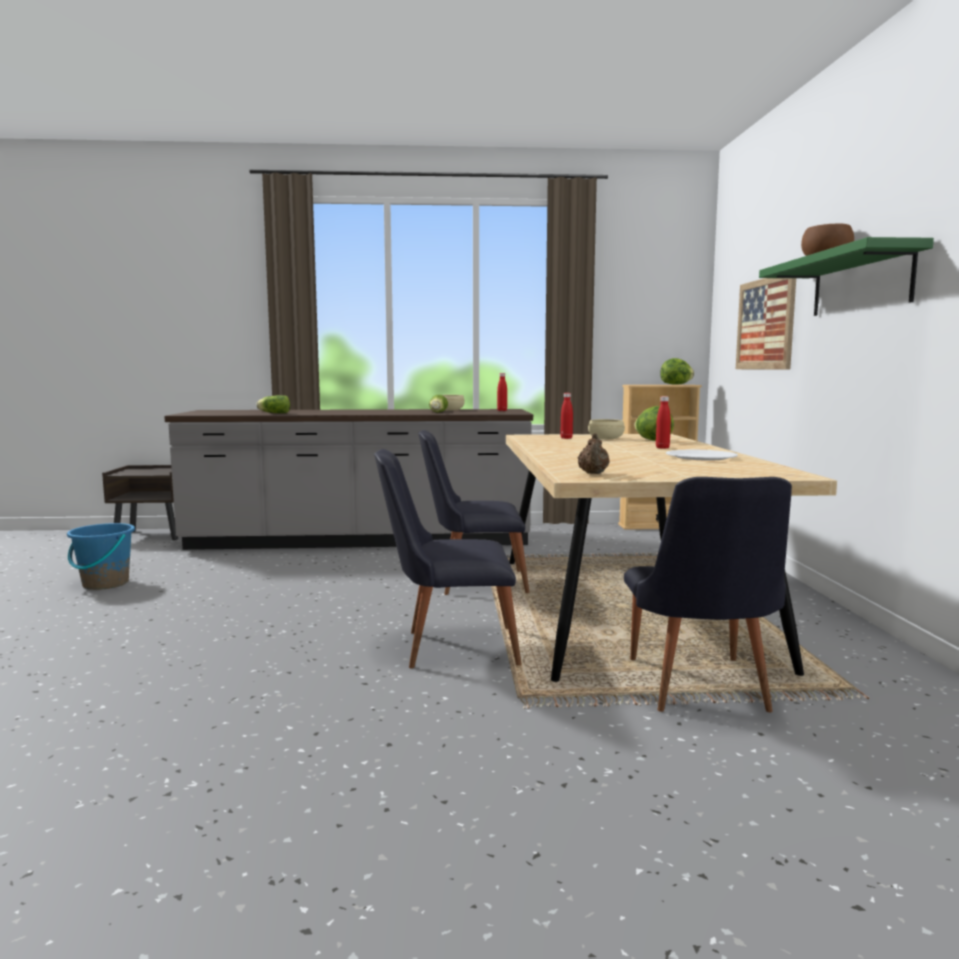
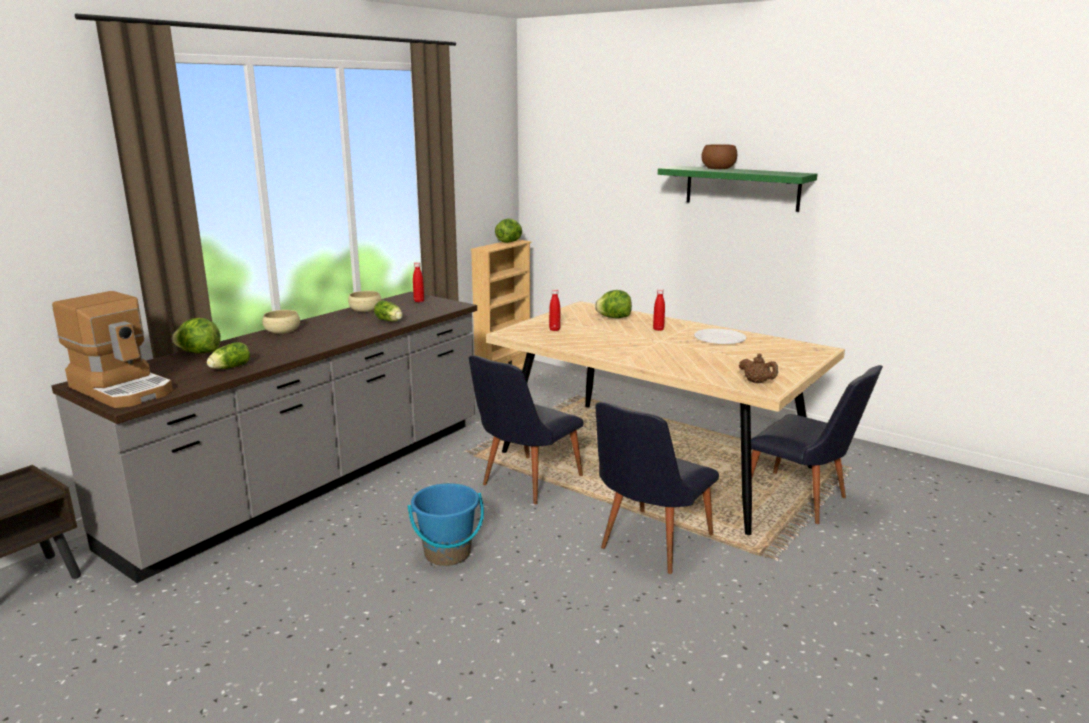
camera: 50 degrees left, 10 degrees up
blue bucket [67,523,135,590] -> blue bucket moved to [407,483,484,566]
beige bowl [588,419,625,439] -> beige bowl moved to [262,310,300,334]
picture [736,278,796,370] -> none
none -> coffee machine [52,291,173,408]
none -> lettuce [172,318,221,353]

